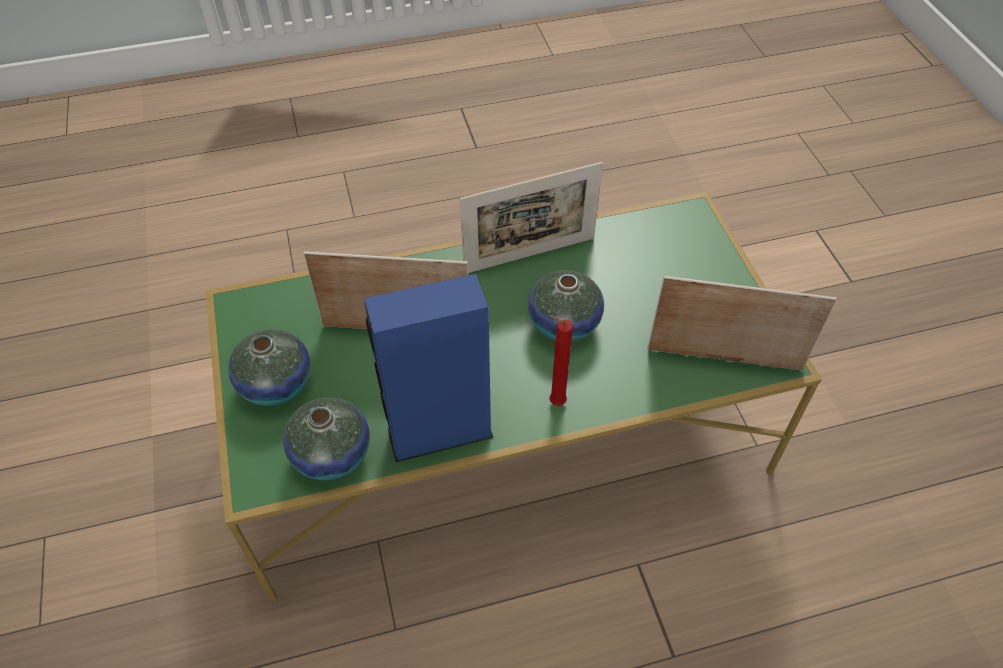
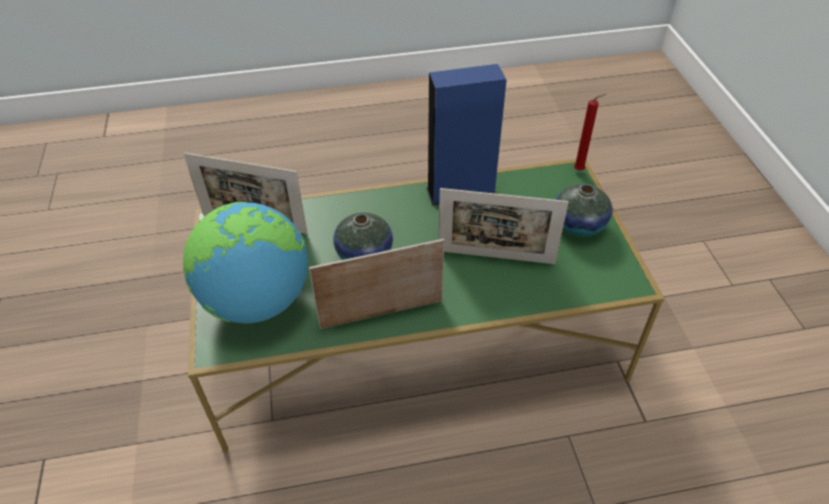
camera: 175 degrees left, 5 degrees down
vase [283,397,370,480] -> none
red candle [549,315,573,406] -> red candle moved to [574,94,606,171]
none -> globe [183,202,308,323]

